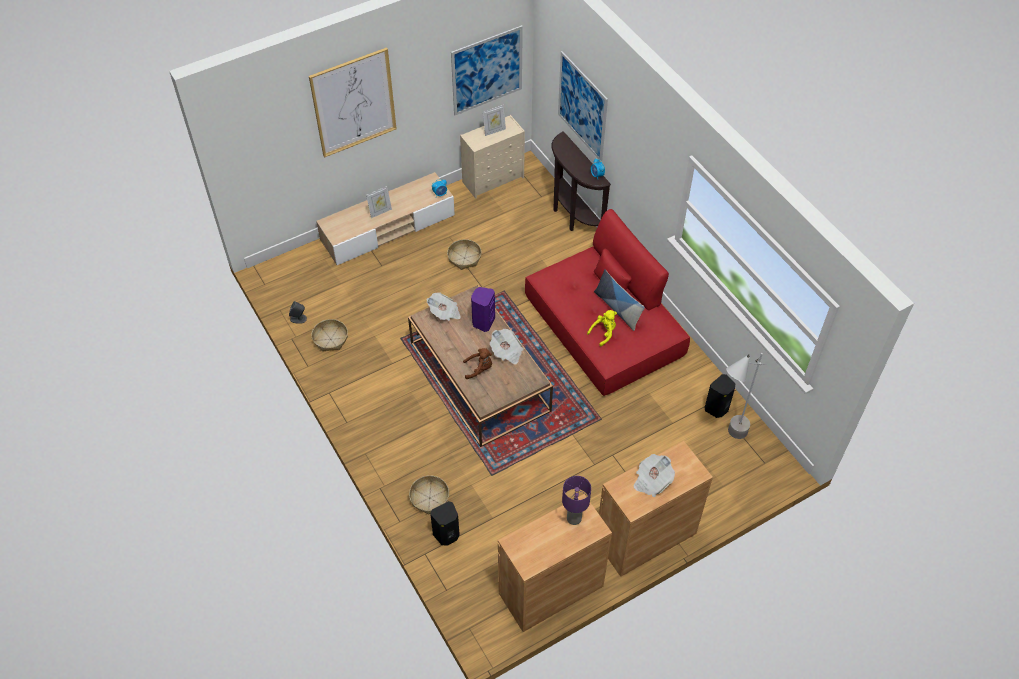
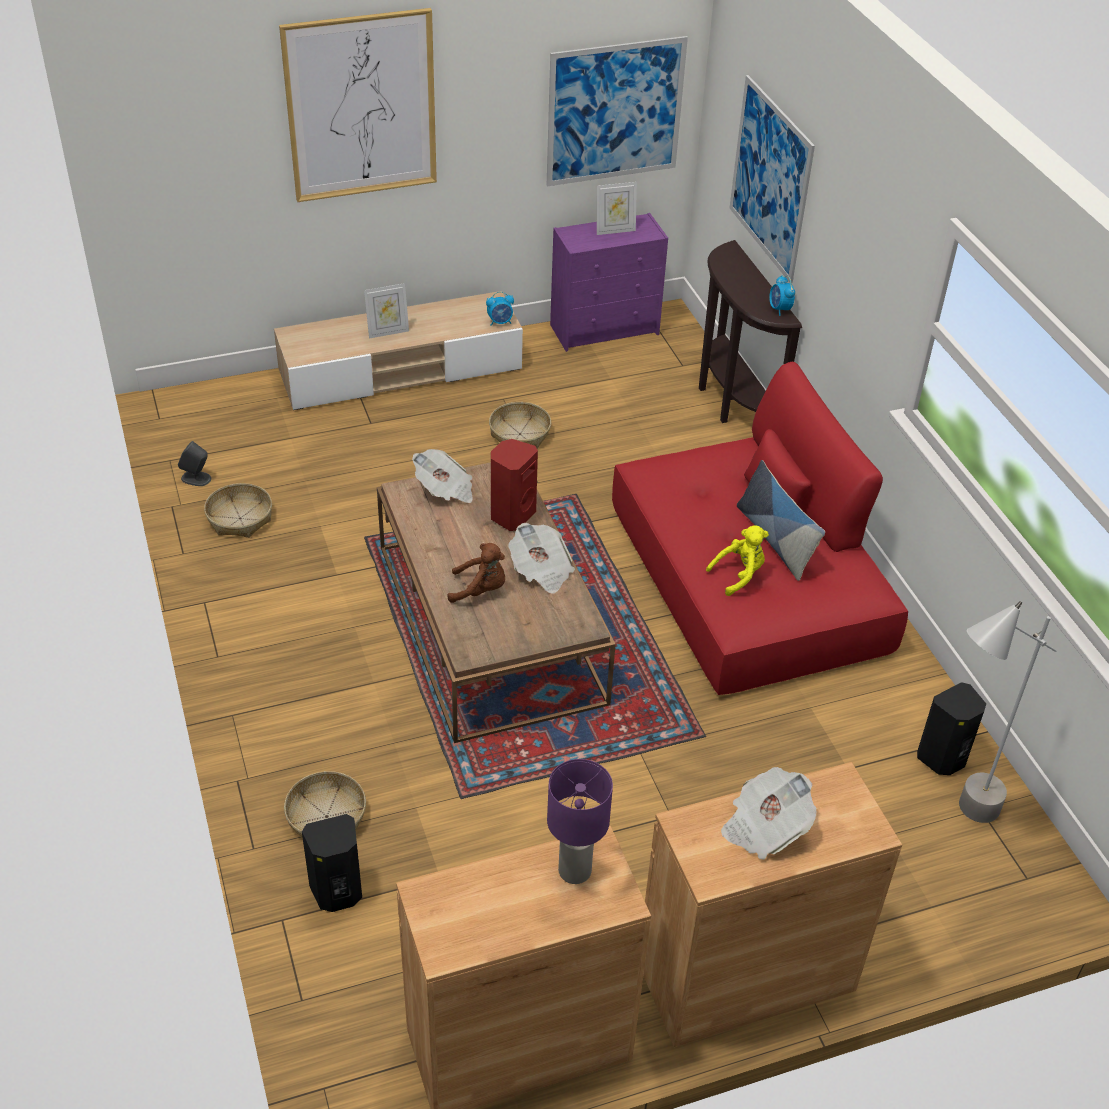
camera: 10 degrees right, 10 degrees down
beige dresser [460,115,525,199] -> purple dresser [550,213,668,352]
purple speaker [471,287,495,332] -> red speaker [491,439,538,531]

